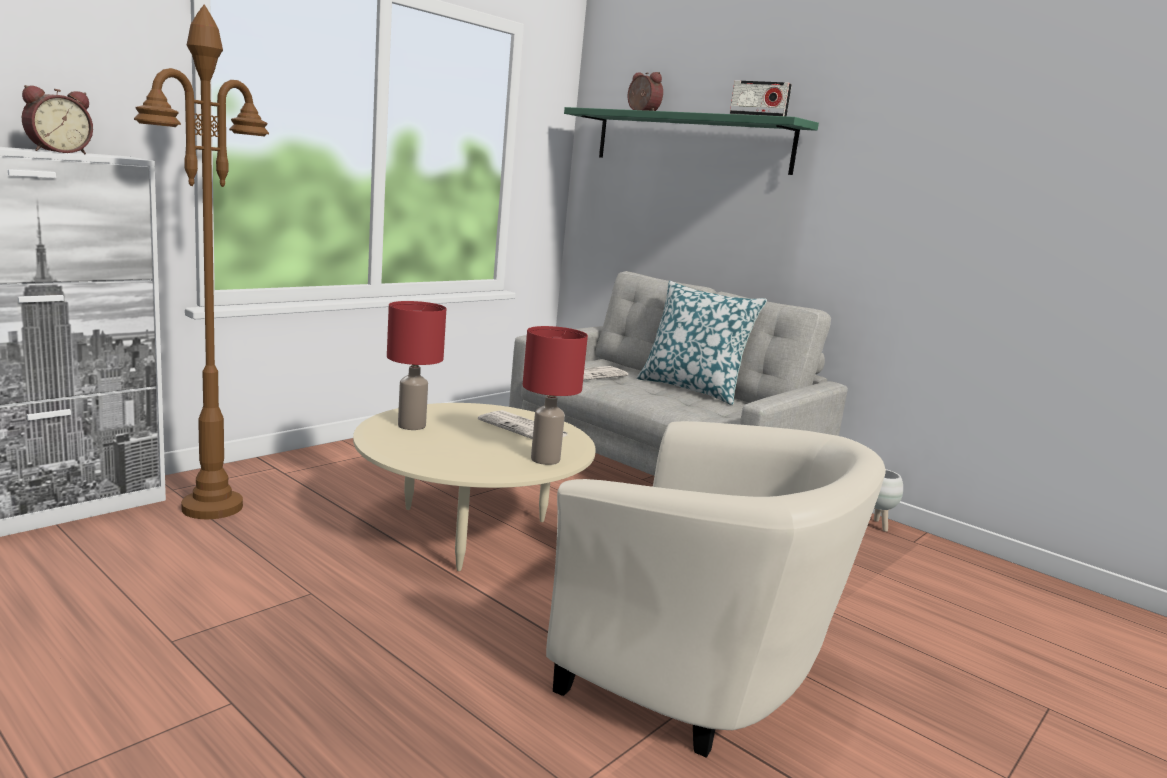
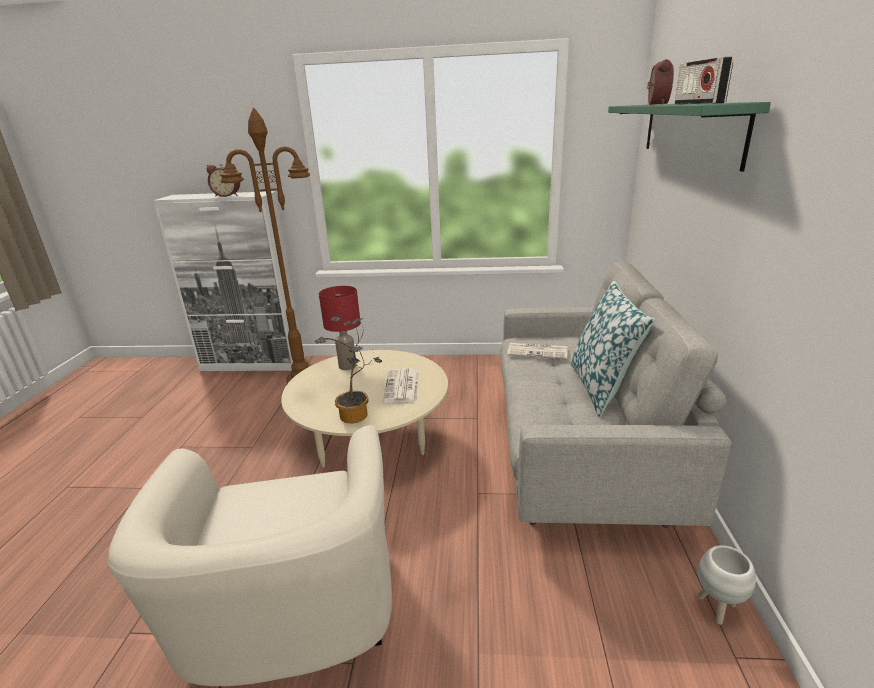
camera: 55 degrees right, 10 degrees up
red table lamp [523,326,588,465] -> potted plant [315,317,383,423]

